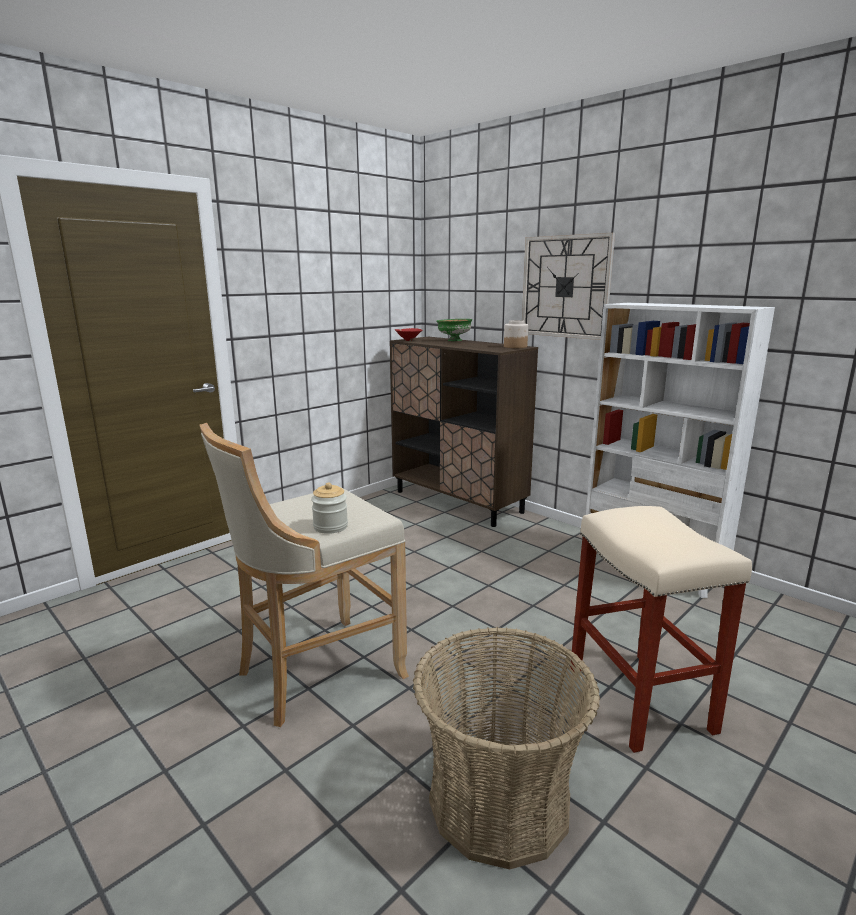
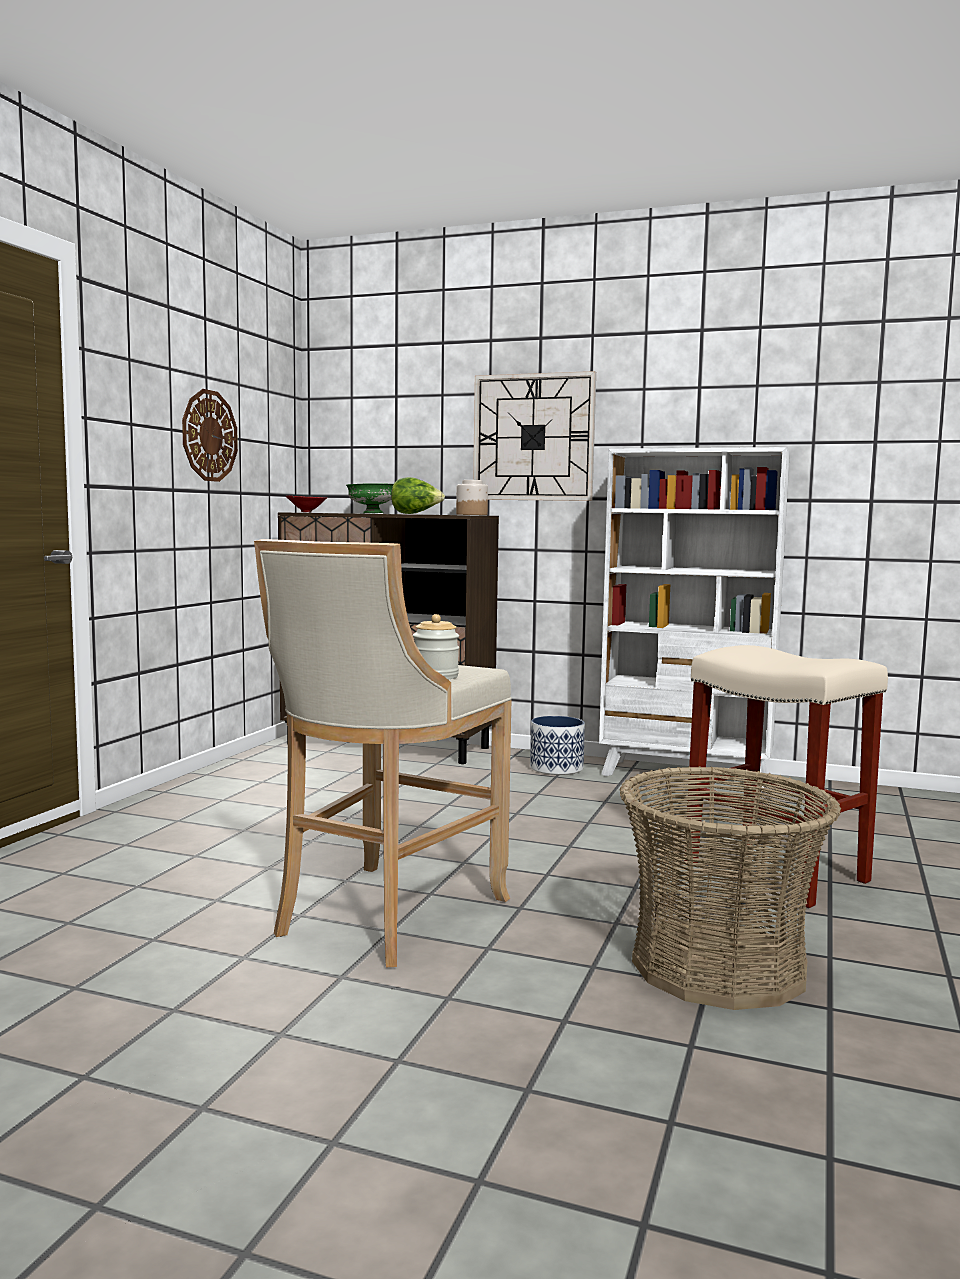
camera: 25 degrees left, 10 degrees down
none -> wall clock [182,389,238,482]
none -> lettuce [391,477,445,514]
none -> planter [530,716,585,775]

